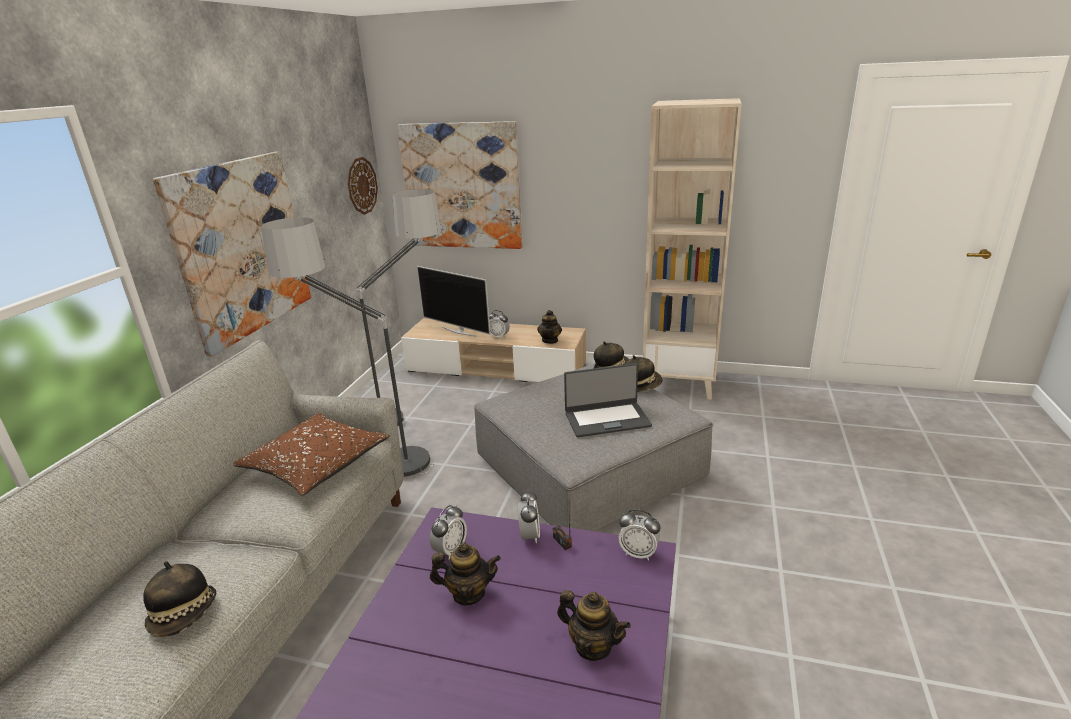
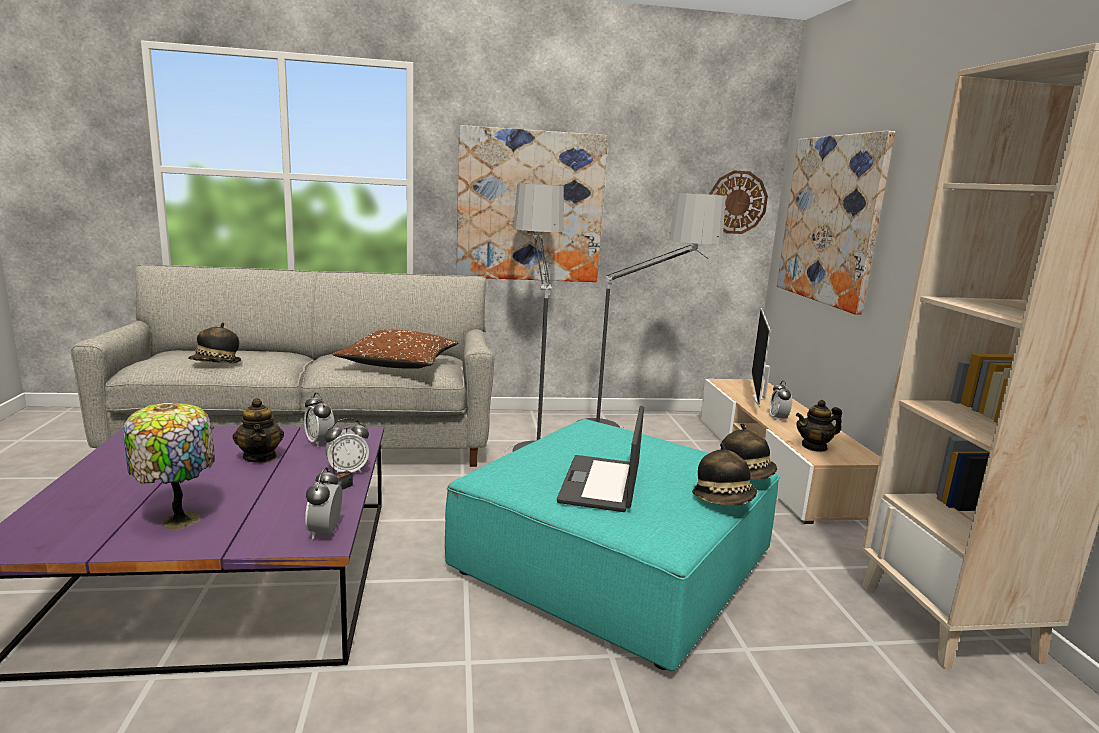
camera: 65 degrees right, 10 degrees down
alarm clock [430,505,467,560] -> alarm clock turned 45 degrees clockwise [304,393,335,447]
grey ottoman [474,364,714,531] -> turquoise ottoman [445,419,780,671]
teapot [557,590,631,661] -> table lamp [123,403,215,530]
laptop [564,363,652,437] -> laptop turned 45 degrees clockwise [557,405,644,512]

